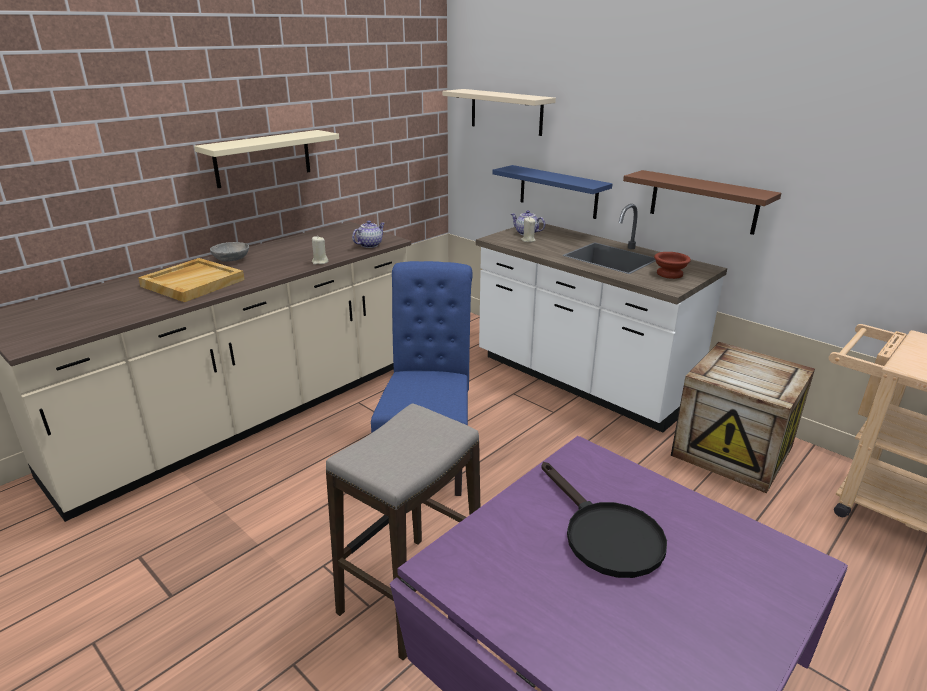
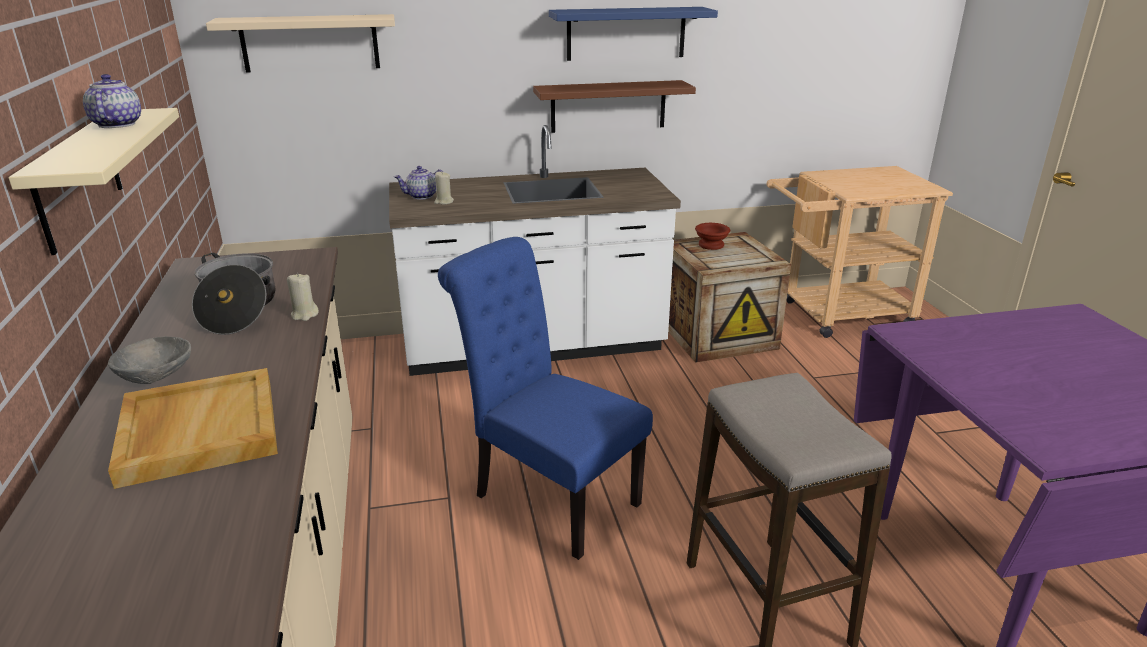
camera: 55 degrees left, 0 degrees up
teapot [352,220,385,248] -> teapot moved to [83,74,141,128]
blue shelf [492,165,612,219] -> blue shelf moved to [549,7,718,61]
black frying pan [541,462,667,578] -> none
brown bowl [654,252,691,279] -> brown bowl moved to [695,223,730,250]
none -> cooking pot [192,253,275,335]

